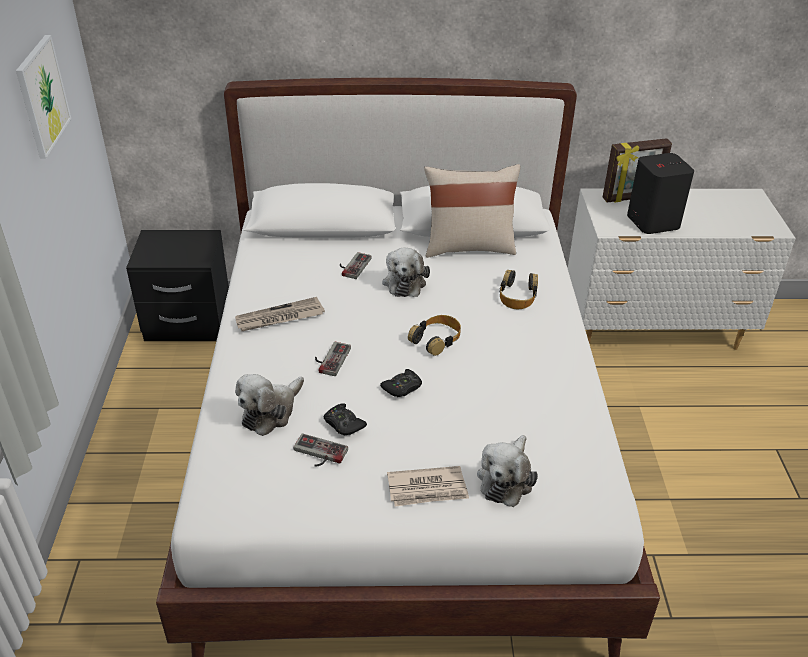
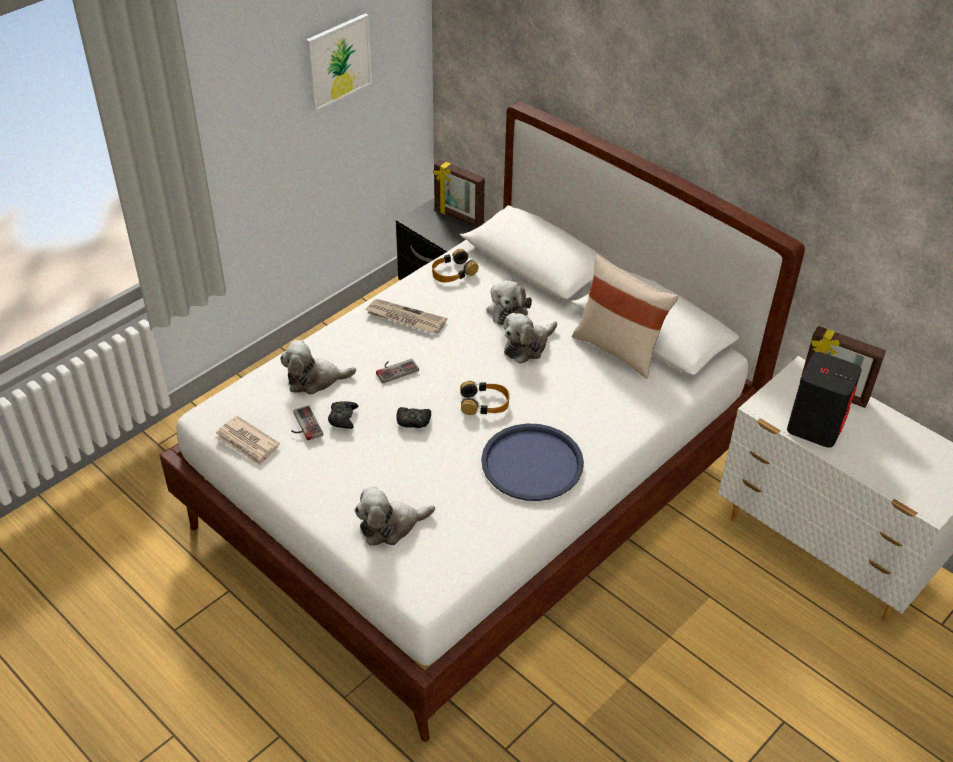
camera: 45 degrees right, 5 degrees up
game controller [340,252,372,279] -> plush toy [487,278,532,325]
newspaper [387,466,469,507] -> newspaper moved to [215,416,280,465]
headphones [499,270,538,309] -> headphones moved to [432,249,479,283]
none -> picture frame [433,160,485,227]
none -> blue tray [481,423,584,501]

